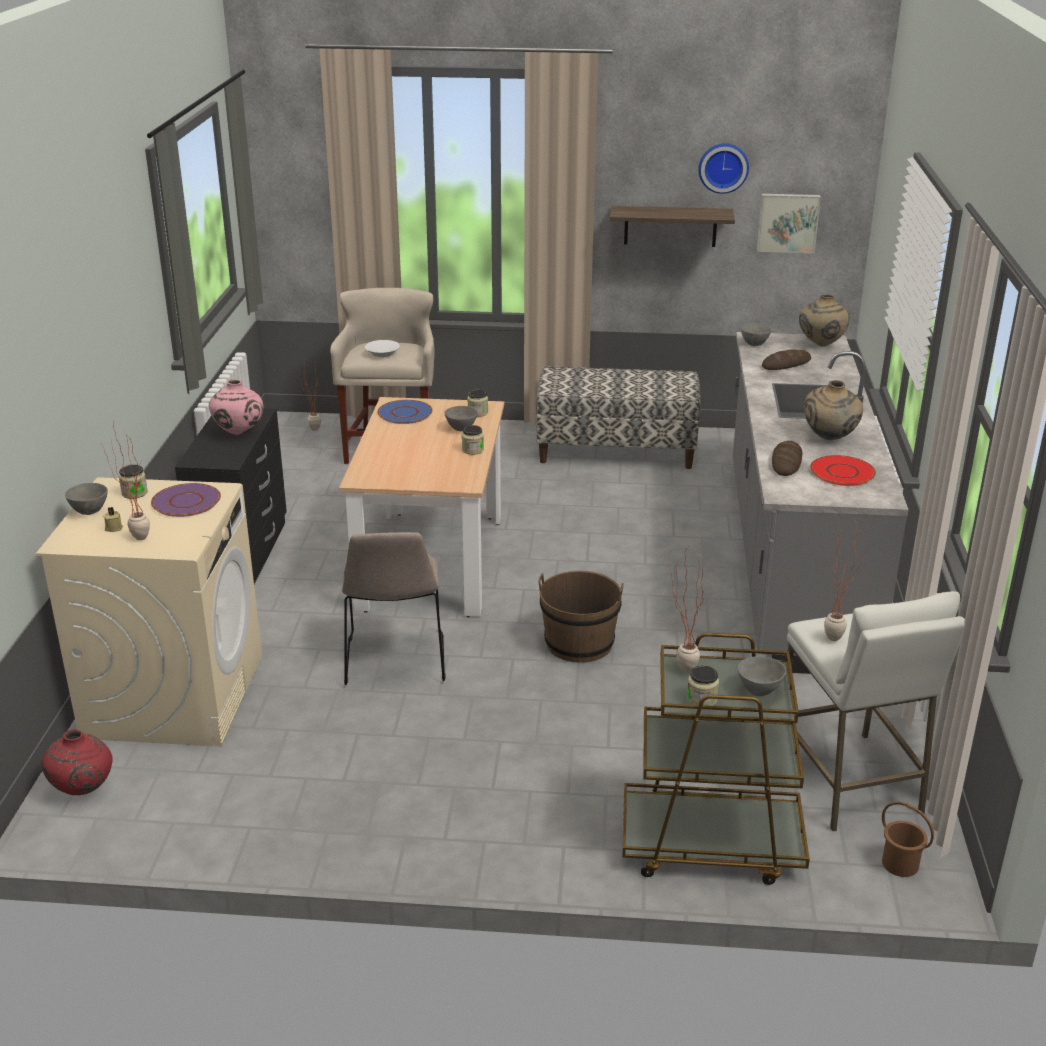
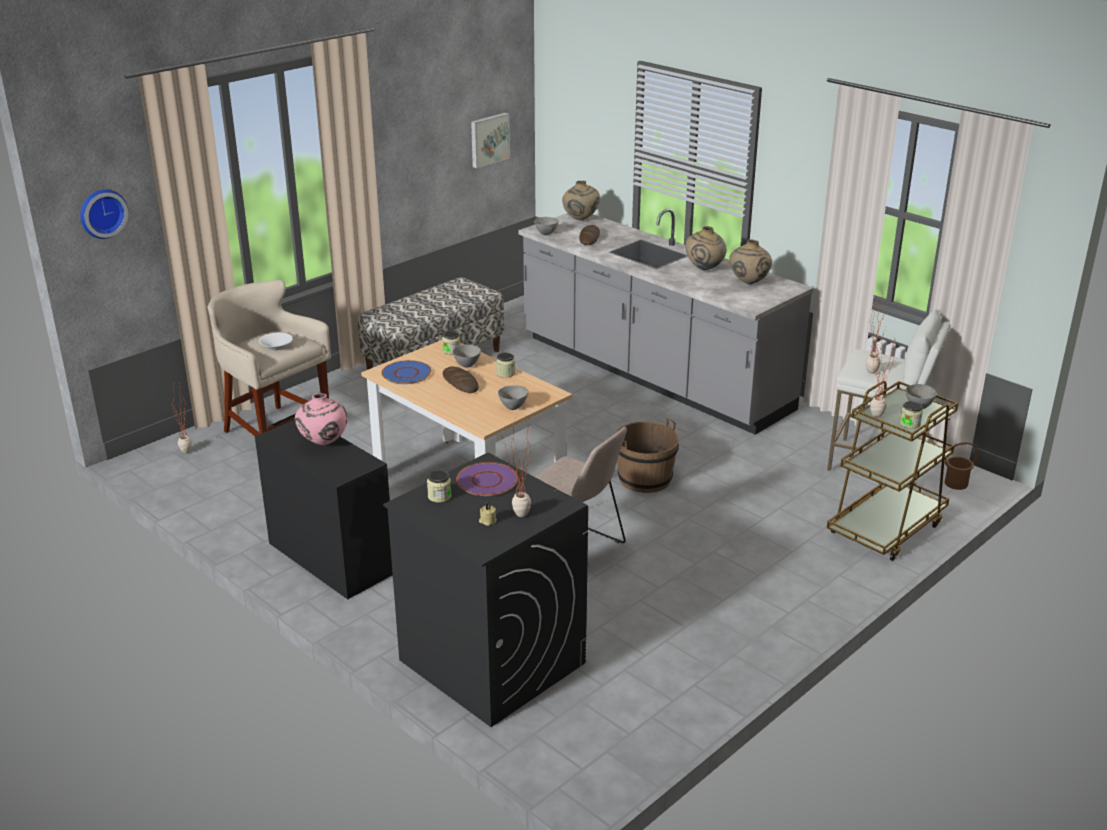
camera: 50 degrees left, 0 degrees up
beige washing machine [36,477,262,747] -> black washing machine [383,453,588,727]
red vase [42,729,112,795] -> none
grey bowl [65,483,108,515] -> grey bowl moved to [498,385,528,410]
shelf [610,206,735,247] -> none
wall clock [698,143,749,194] -> wall clock moved to [80,189,128,239]
bread [772,441,803,476] -> bread moved to [443,367,479,393]
red plate [810,455,876,486] -> beige vase [729,239,772,284]

